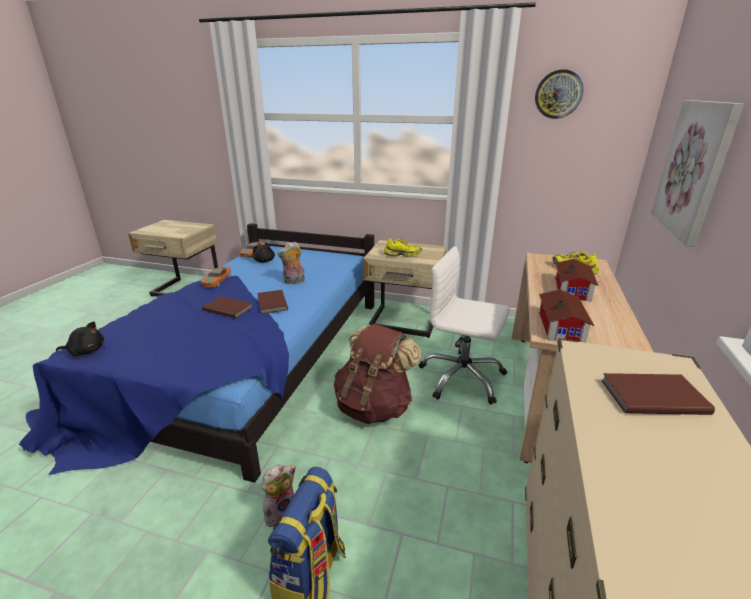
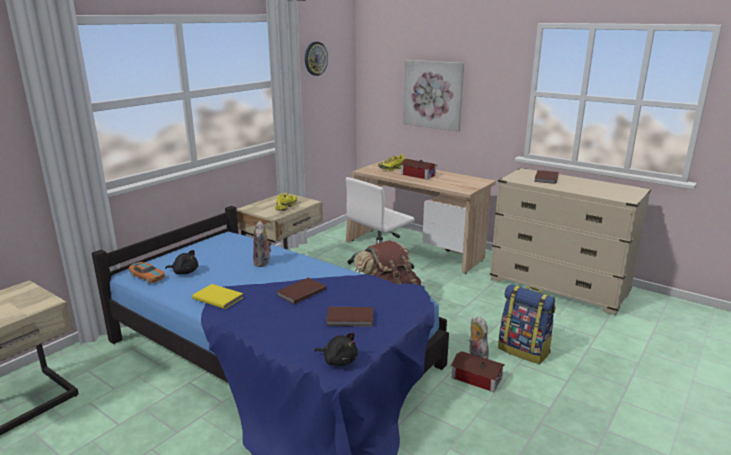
camera: 70 degrees left, 5 degrees down
black plush toy [56,321,104,356] -> black plush toy turned 105 degrees clockwise [314,333,358,366]
toy car [201,267,231,287] -> yellow book [192,284,243,309]
brown book [257,290,288,314] -> brown book moved to [326,307,373,327]
toy house [539,289,594,343] -> toy house moved to [451,351,505,392]

